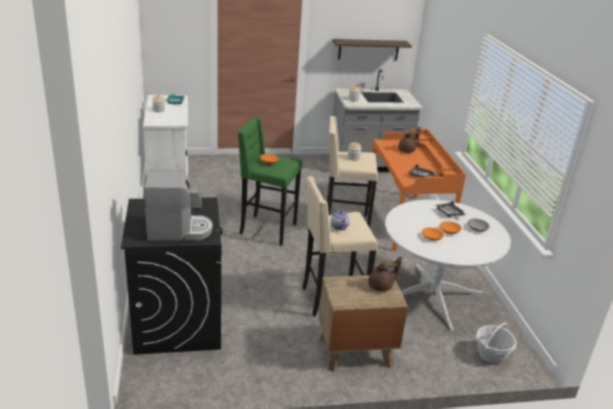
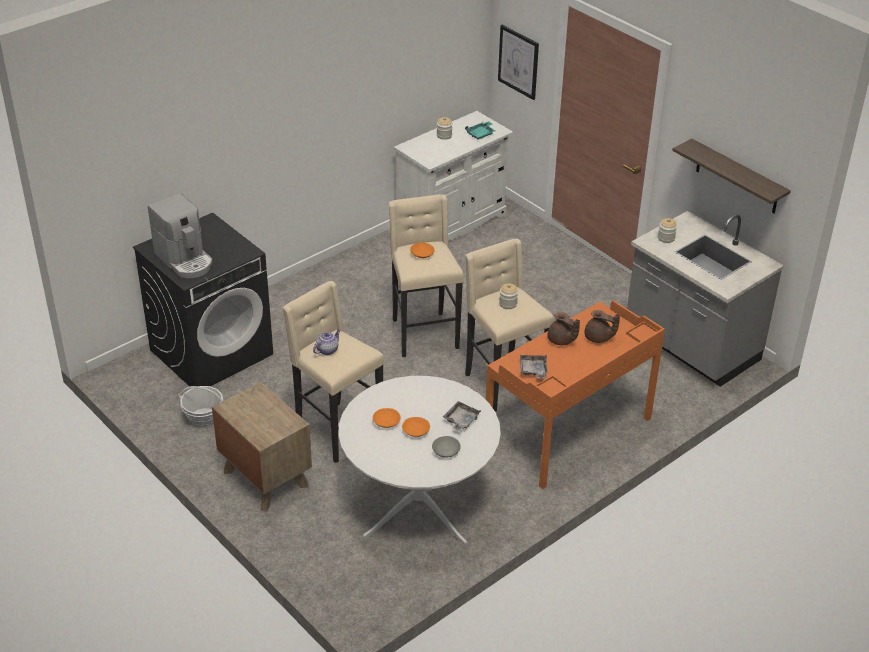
camera: 60 degrees right, 10 degrees up
green stool [238,117,302,245] -> beige stool [389,194,464,357]
brown teapot [368,257,402,291] -> brown teapot moved to [548,312,580,345]
basket [476,323,516,364] -> basket moved to [178,386,223,427]
none -> picture [498,25,539,100]

